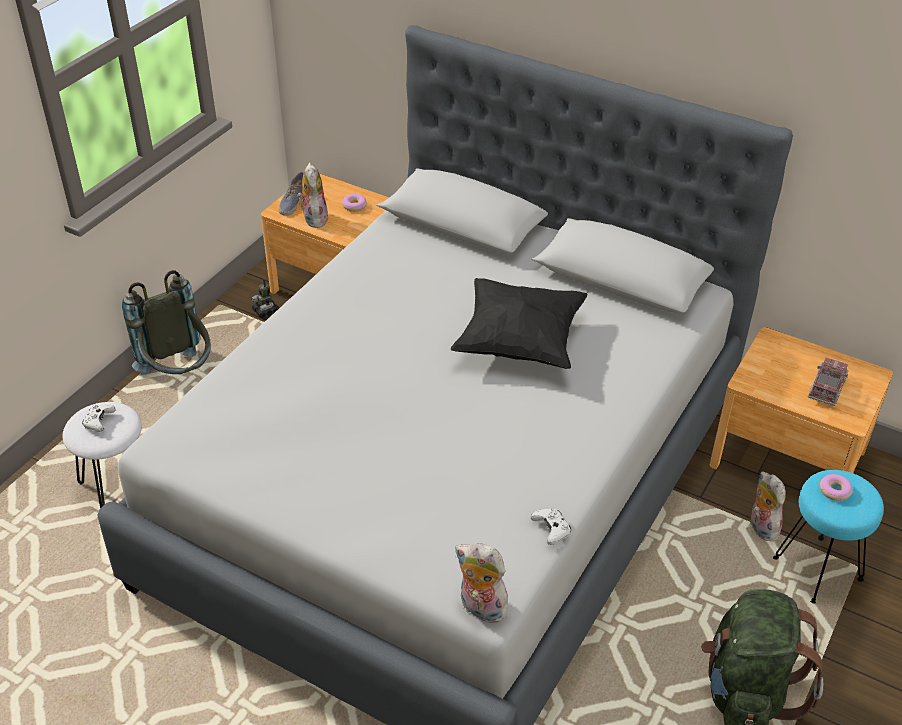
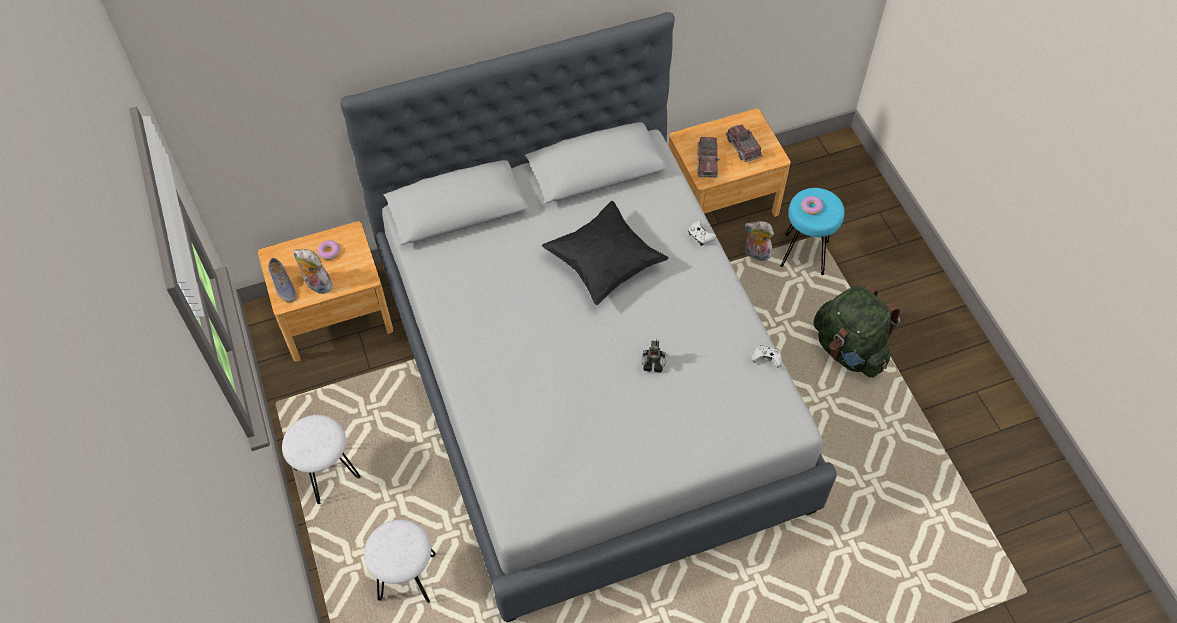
camera: 50 degrees left, 15 degrees up
white game controller [82,404,116,432] -> white game controller moved to [688,220,716,246]
grey backpack [122,270,211,374] -> white stool [282,415,360,504]
toy robot [252,279,279,318] -> toy robot moved to [641,339,666,372]
plush toy [455,543,508,623] -> none
none -> toy truck [697,137,719,178]

